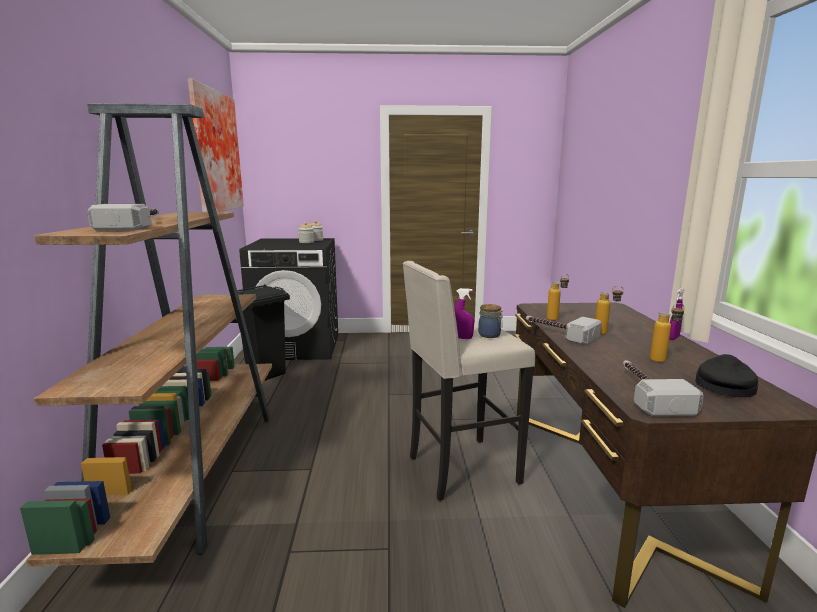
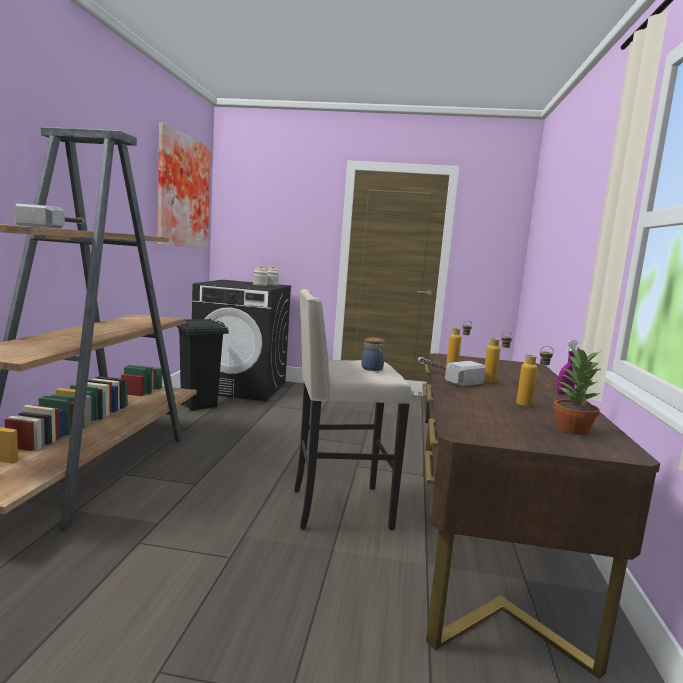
camera: 10 degrees right, 5 degrees down
purple spray bottle [454,288,474,339] -> none
hammer [623,360,704,416] -> none
black cap [695,354,758,397] -> potted plant [554,347,601,435]

